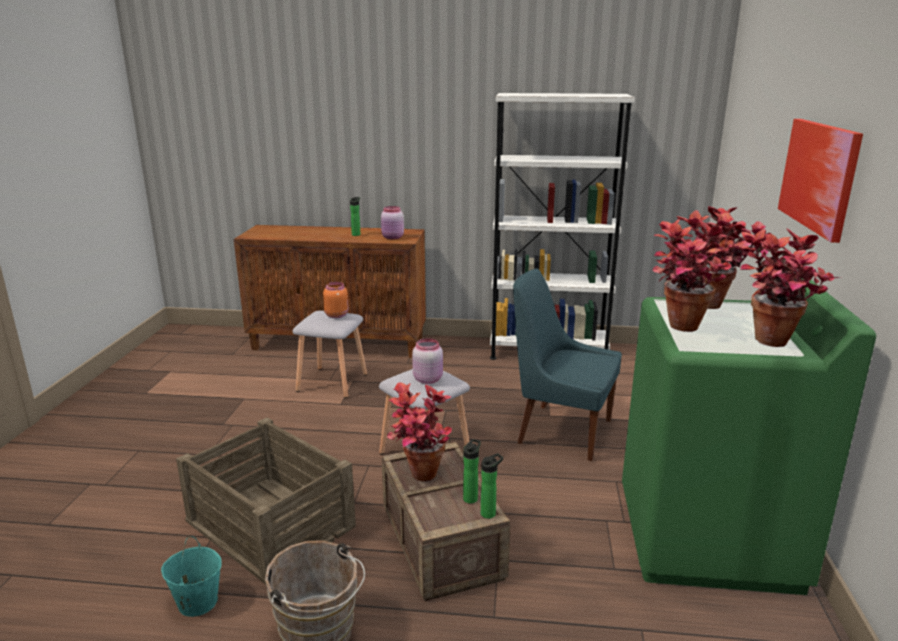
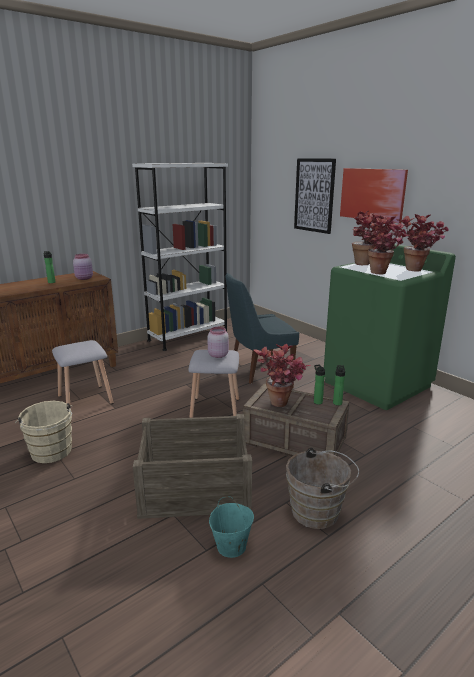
camera: 45 degrees left, 0 degrees up
orange jar [323,282,349,318] -> none
none -> beige bucket [15,401,73,463]
none -> picture [294,158,336,234]

